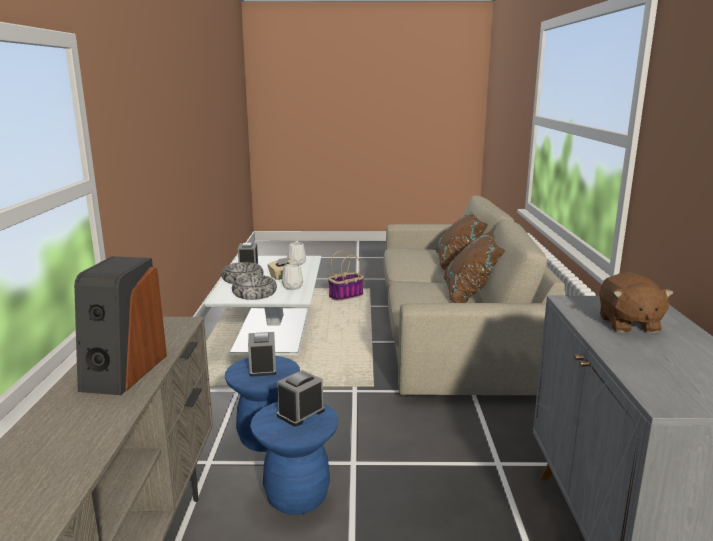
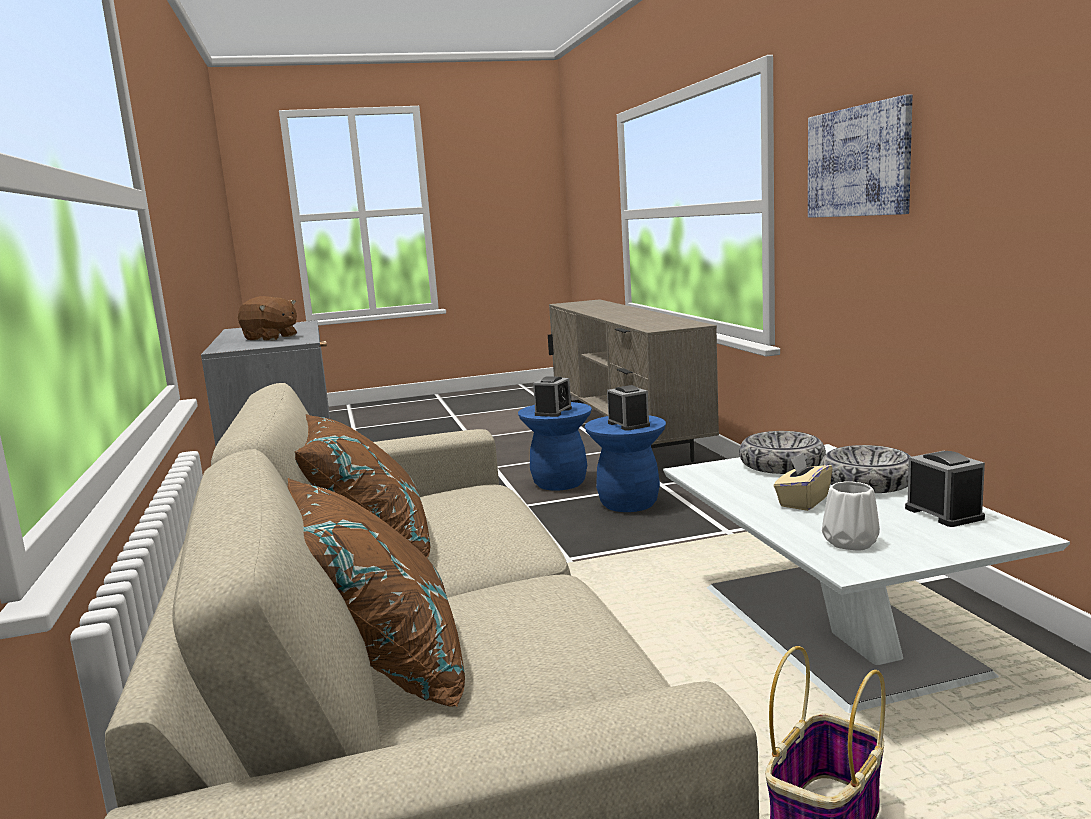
camera: 165 degrees right, 5 degrees down
speaker [74,256,167,395] -> none
white vase [282,263,303,290] -> none
brown plush toy [599,272,674,333] -> brown plush toy turned 135 degrees clockwise [238,296,297,341]
none -> picture [808,94,912,218]

